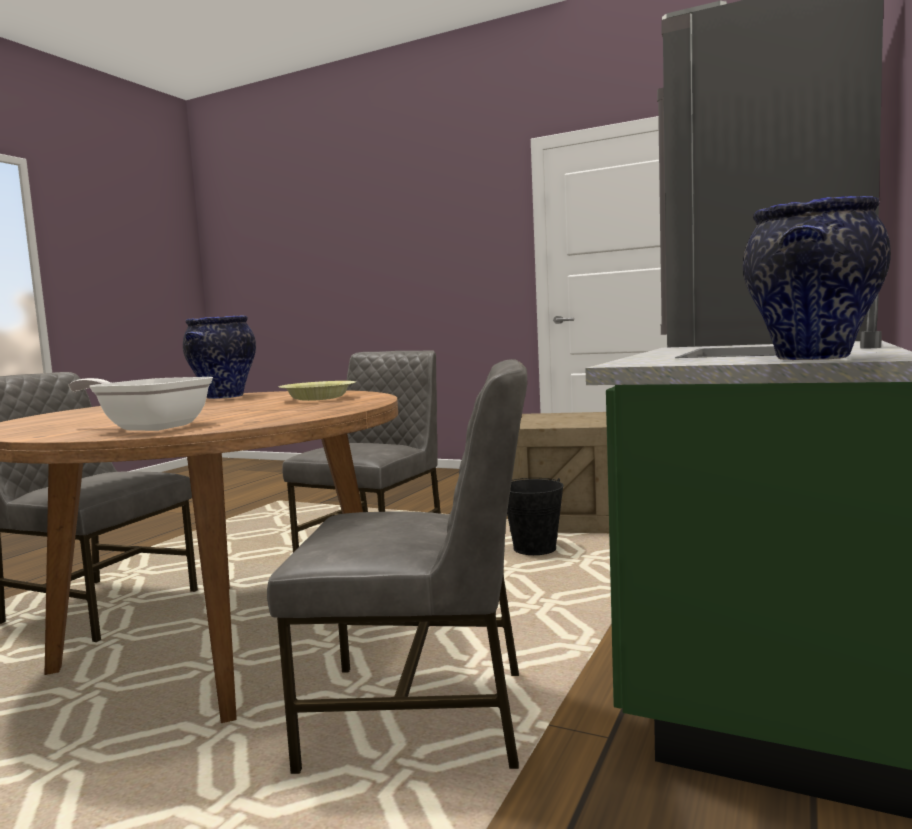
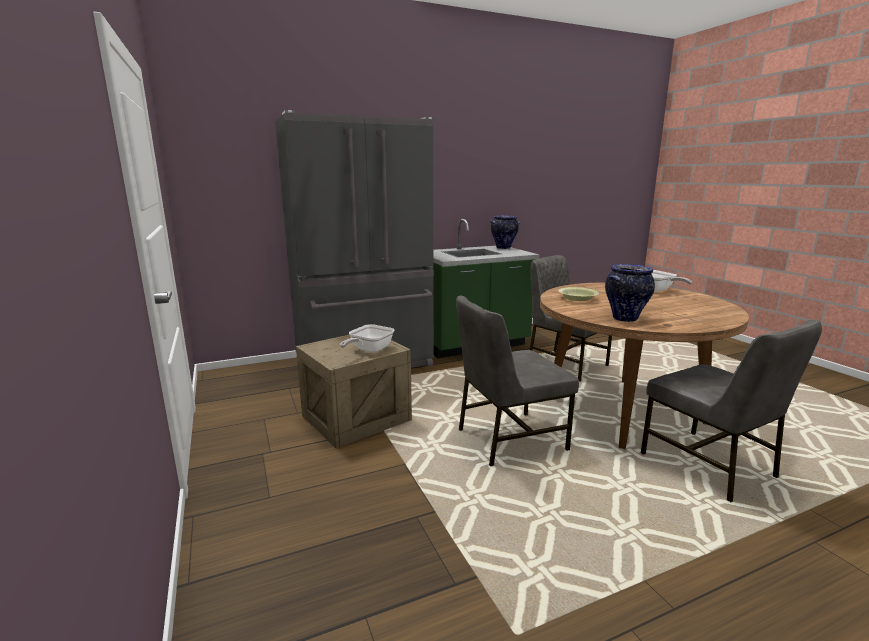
camera: 140 degrees left, 10 degrees up
black bucket [507,478,564,555] -> none
none -> frying pan [340,324,395,353]

